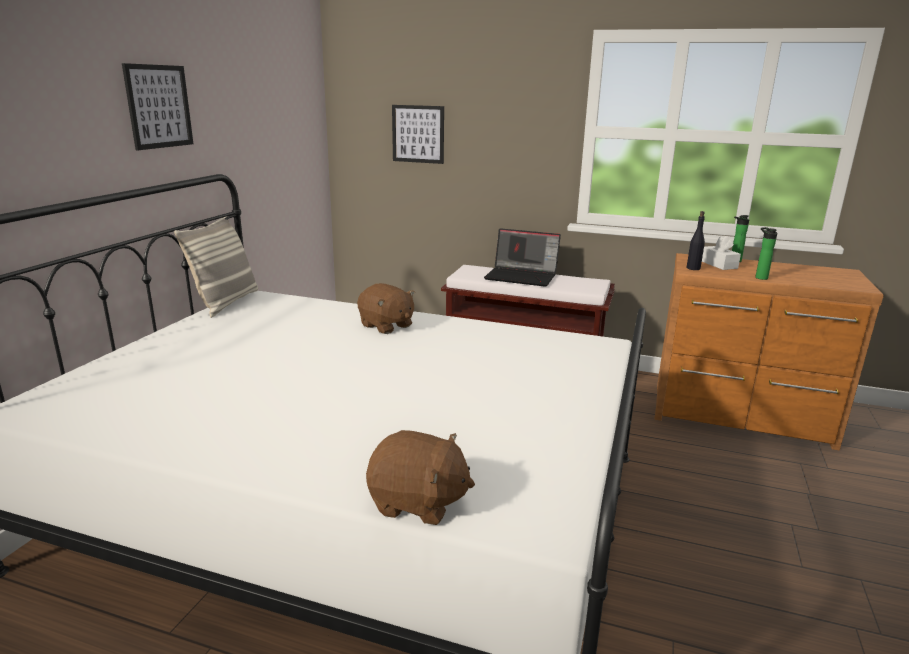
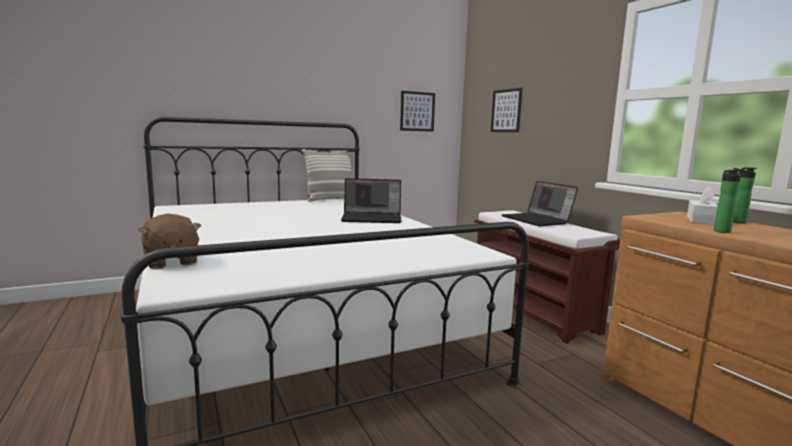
camera: 45 degrees right, 10 degrees down
picture [122,63,193,150] -> picture moved to [400,91,435,132]
brown plush toy [357,283,415,334] -> laptop [341,178,402,223]
black bottle [686,211,705,270] -> none

